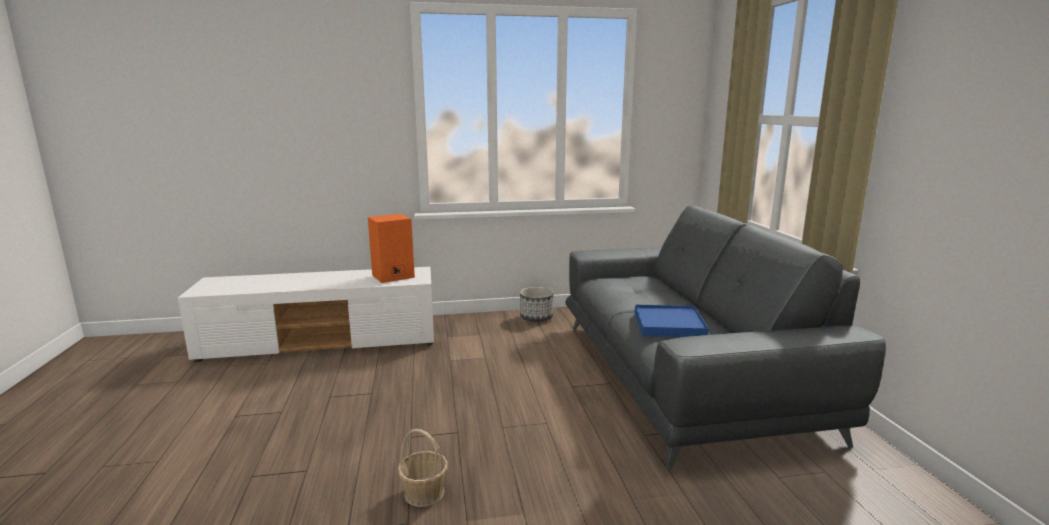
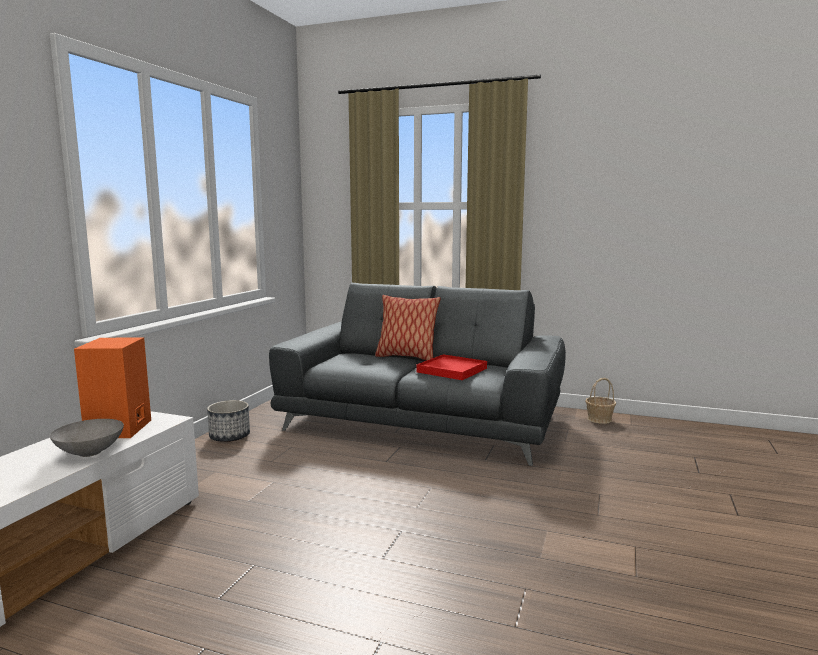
camera: 60 degrees left, 5 degrees down
basket [398,429,448,507] -> basket moved to [585,378,616,424]
blue tray [635,304,709,337] -> red tray [416,354,487,380]
none -> grey bowl [50,419,124,457]
none -> pillow [375,295,440,361]

